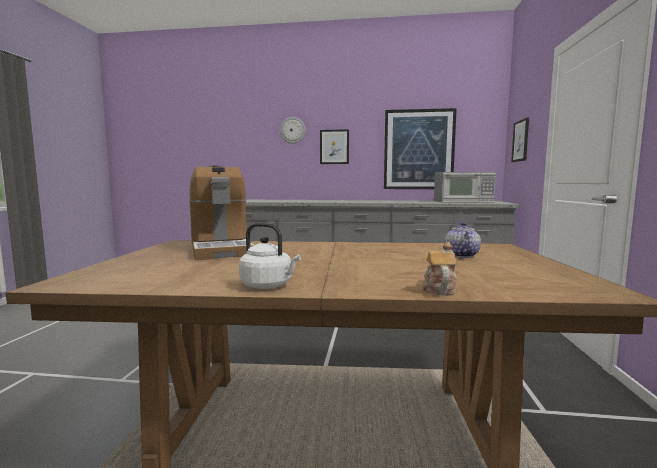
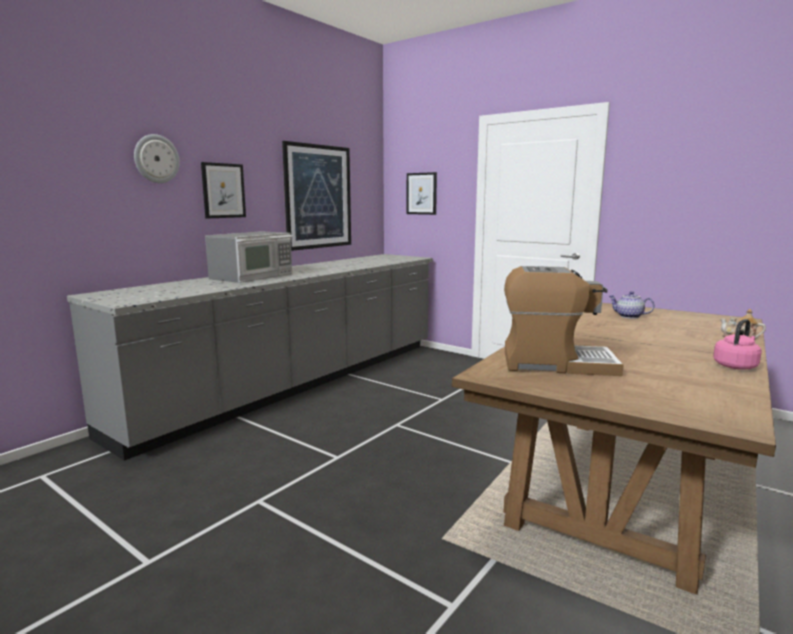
camera: 60 degrees left, 5 degrees up
white kettle [239,223,301,289] -> pink kettle [713,319,762,370]
microwave [434,172,496,203] -> microwave moved to [205,231,293,283]

